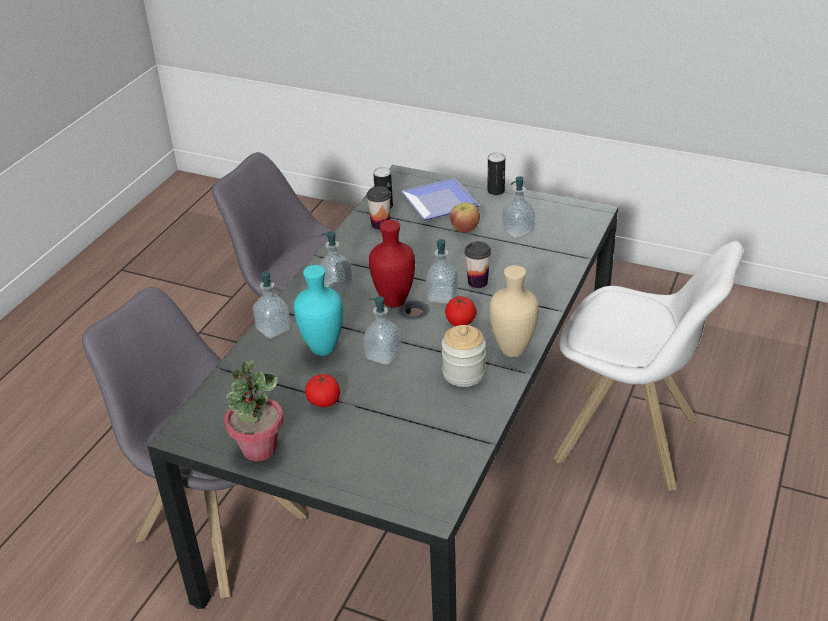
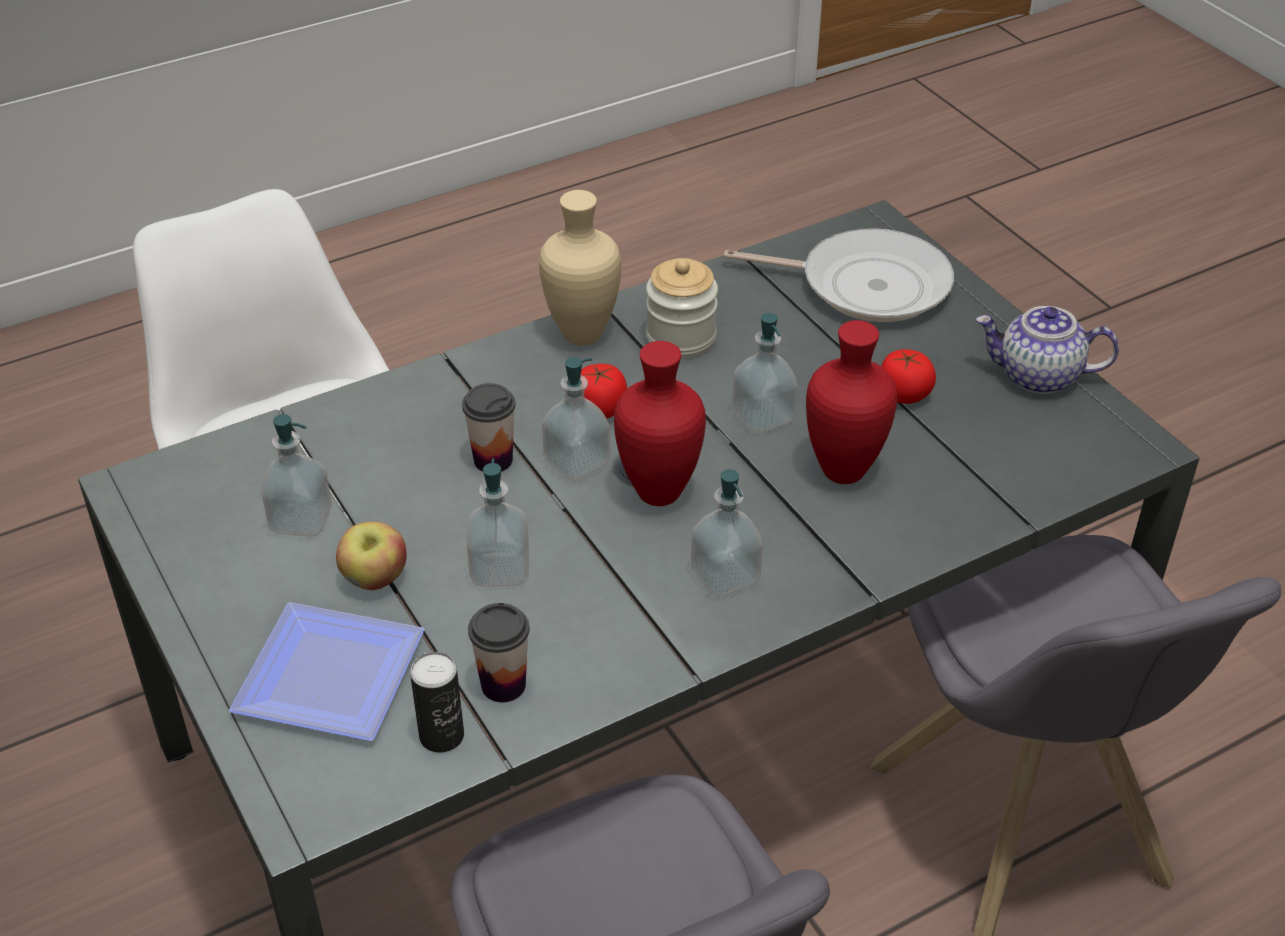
camera: 145 degrees left, 5 degrees up
potted plant [224,360,284,461] -> teapot [976,306,1119,394]
soap dispenser [253,271,291,339] -> soap dispenser moved to [467,458,529,587]
turquoise vase [294,265,343,356] -> red vase [806,320,897,484]
can [488,152,505,195] -> none
none -> frying pan [724,228,954,322]

